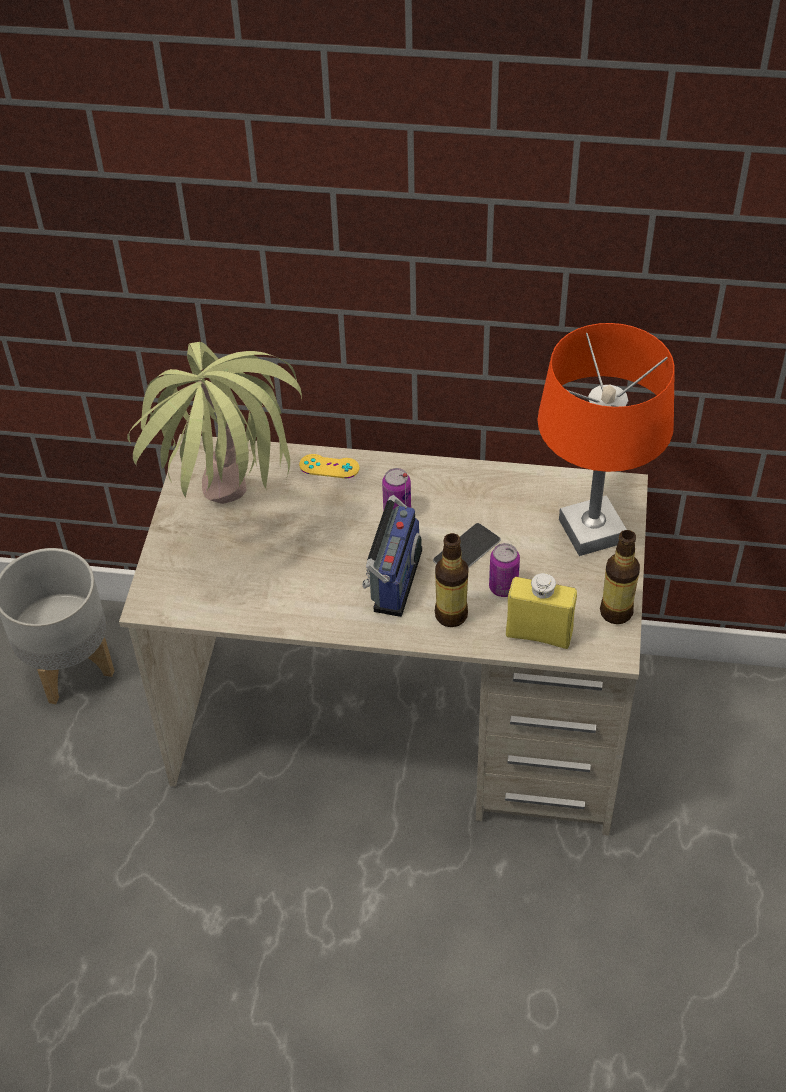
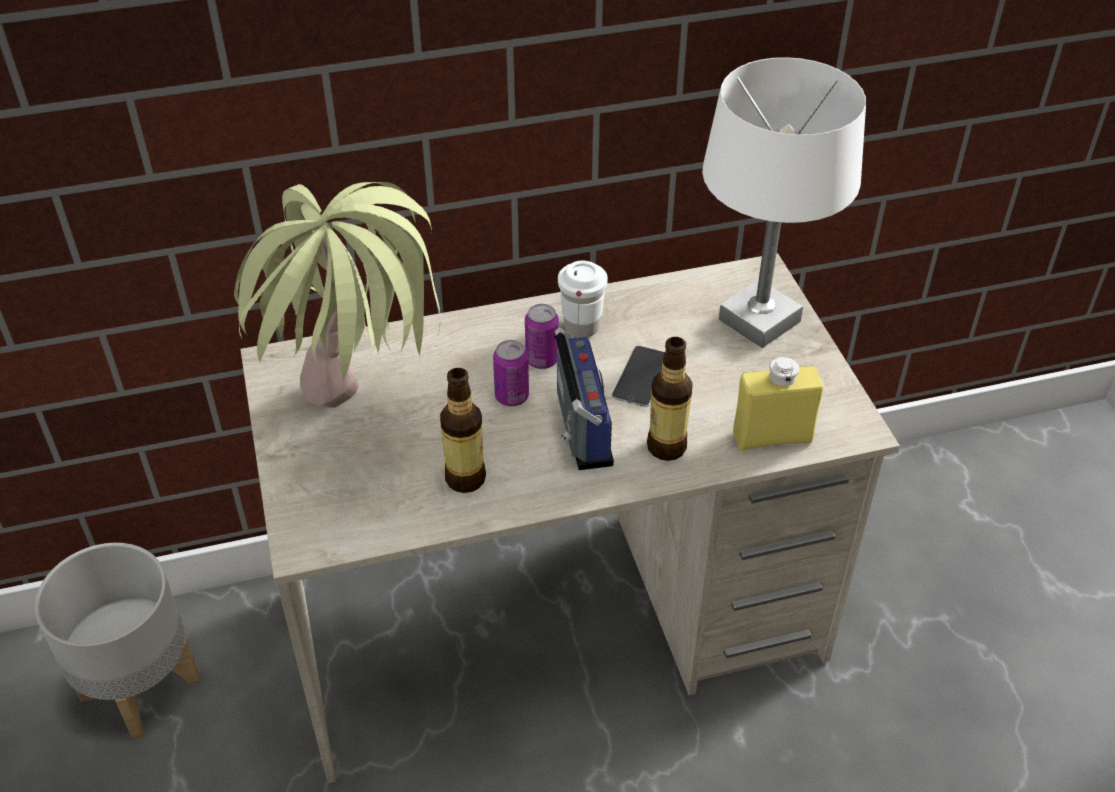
camera: 25 degrees left, 5 degrees down
yellow game controller [299,454,360,478] -> none
can [489,543,520,597] -> can moved to [493,340,529,406]
orange table lamp [537,323,675,556] -> white table lamp [702,57,866,348]
bottle [600,530,640,624] -> bottle moved to [440,368,486,493]
none -> white cup [558,261,608,337]

